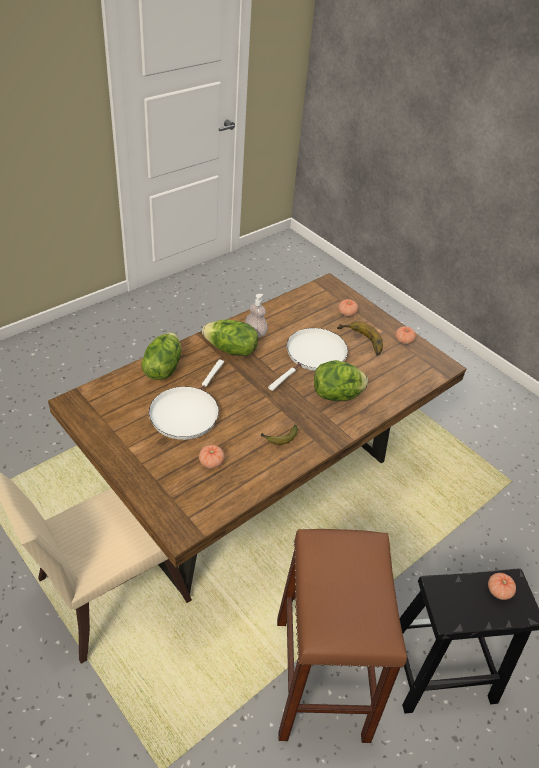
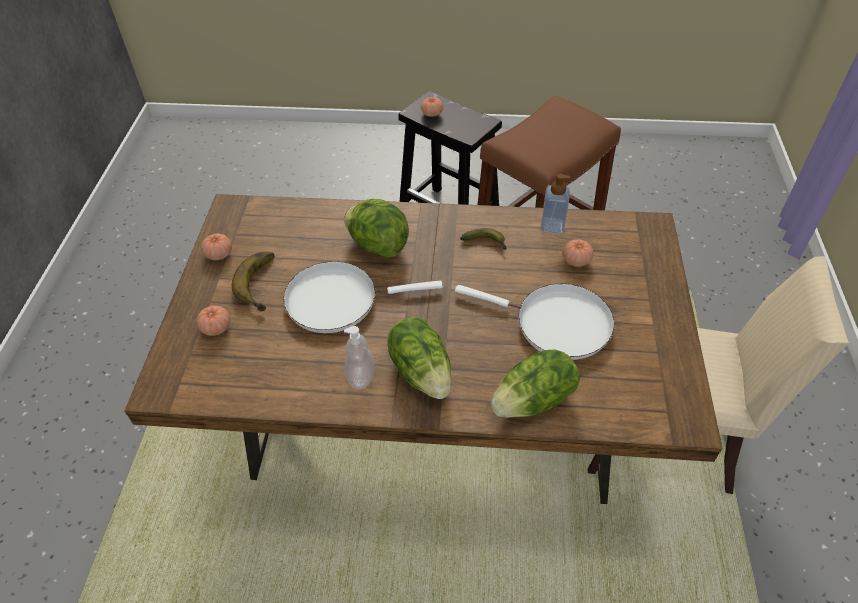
camera: 130 degrees left, 5 degrees up
white frying pan [149,359,224,440] -> white frying pan turned 45 degrees clockwise [455,283,615,360]
none -> soap dispenser [541,174,570,234]

